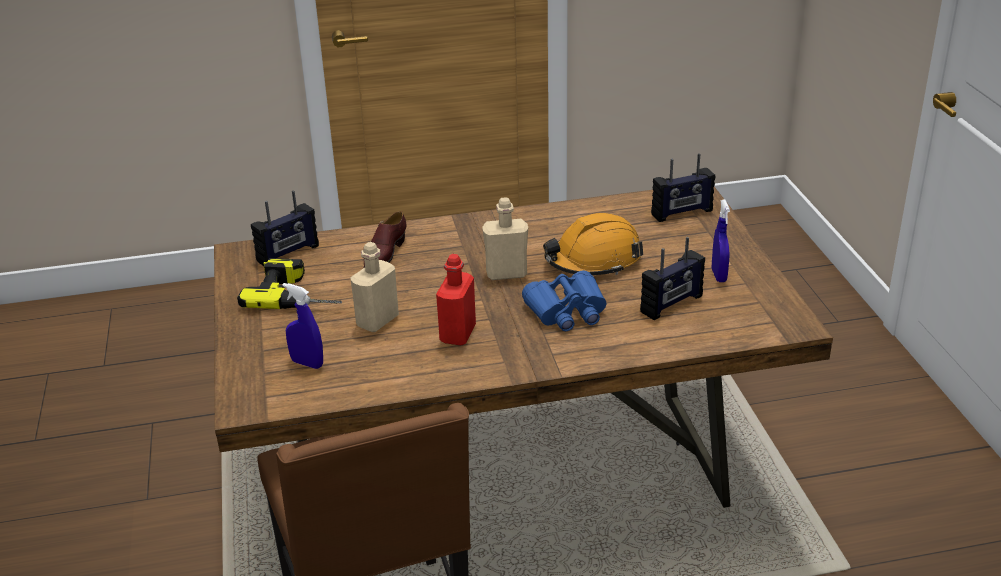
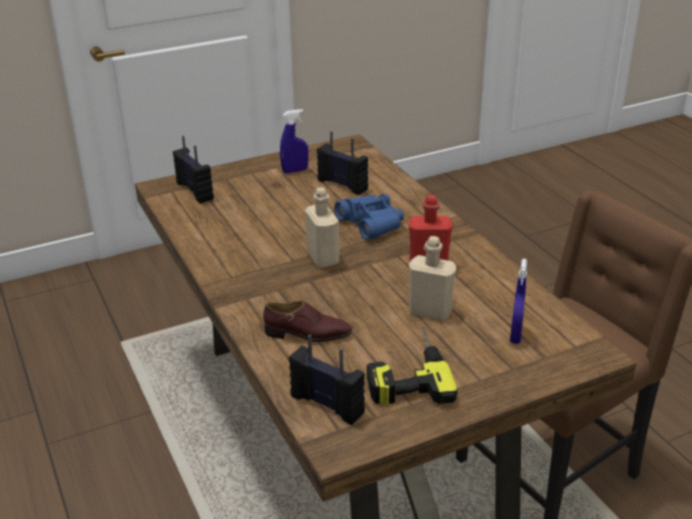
camera: 105 degrees left, 0 degrees up
orange hard hat [543,213,643,275] -> none

